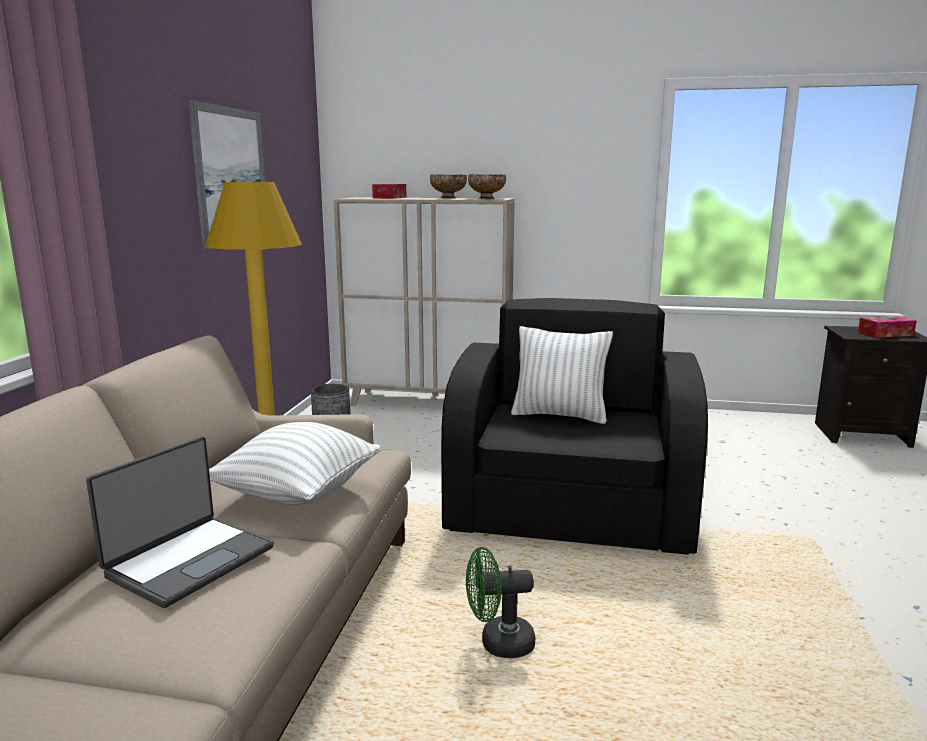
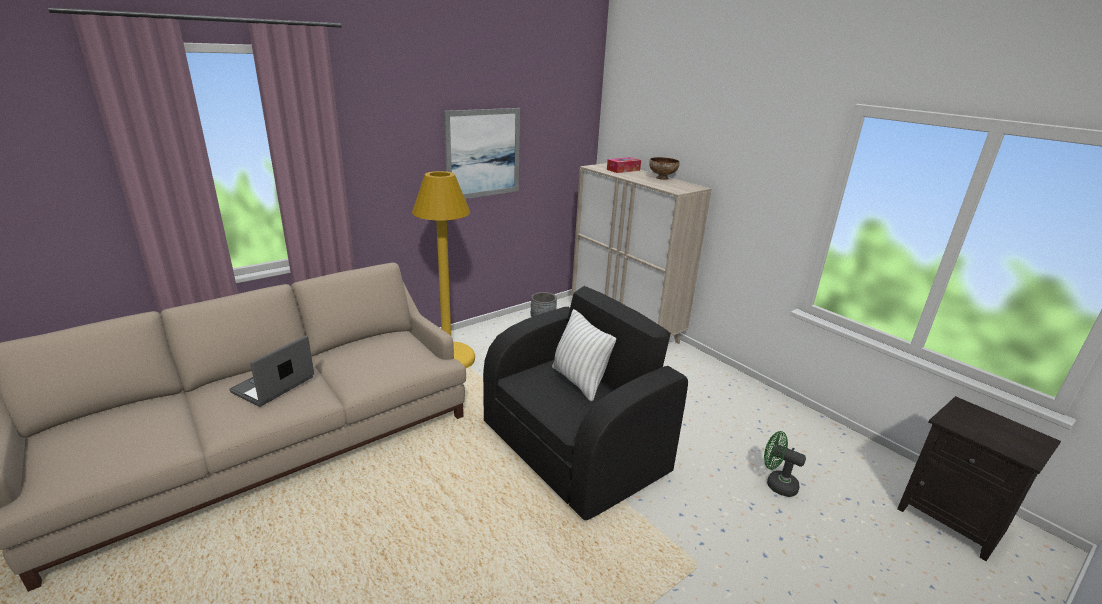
camera: 40 degrees right, 10 degrees up
laptop [86,437,274,608] -> laptop turned 135 degrees clockwise [229,336,314,407]
white pillow [209,422,381,506] -> none
green fan [466,547,535,658] -> green fan moved to [764,431,806,497]
bowl [468,174,506,199] -> none
tissue box [858,316,917,338] -> none

